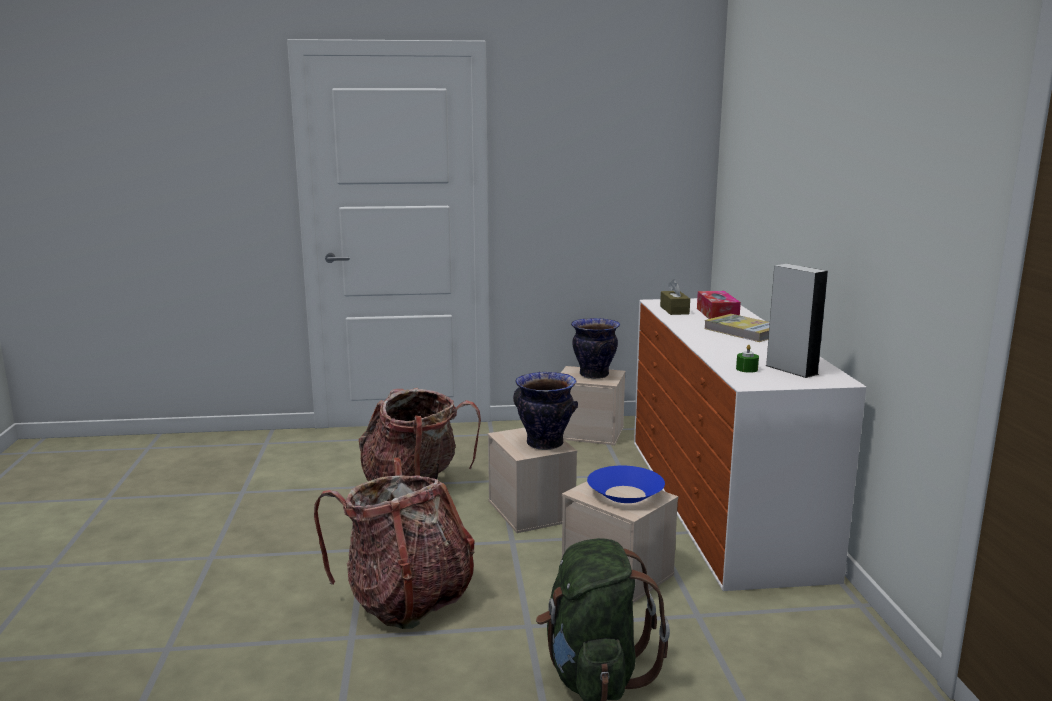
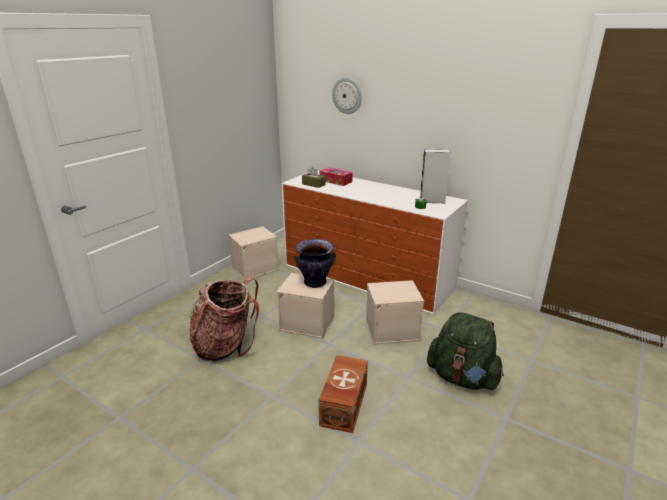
camera: 50 degrees left, 10 degrees up
backpack [314,458,474,629] -> brown storage box [319,355,368,433]
vase [571,318,620,379] -> none
blue bowl [587,466,665,503] -> none
book [704,314,770,342] -> none
none -> wall clock [332,77,362,114]

